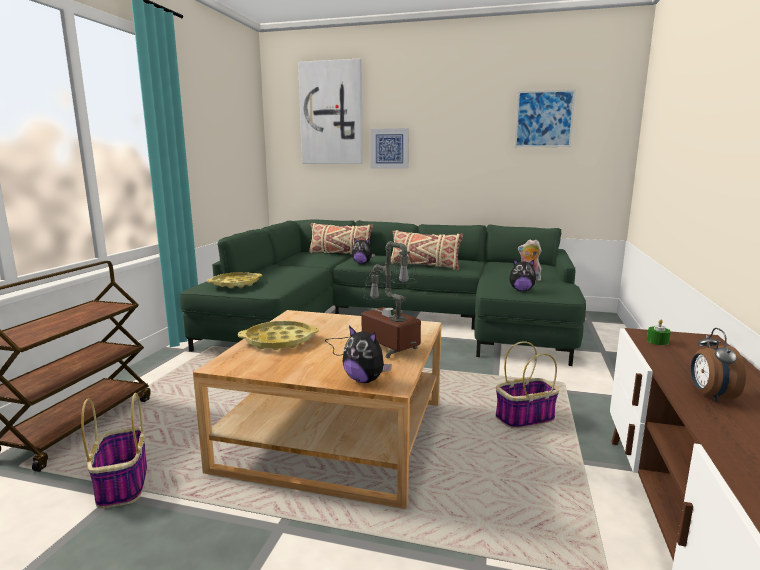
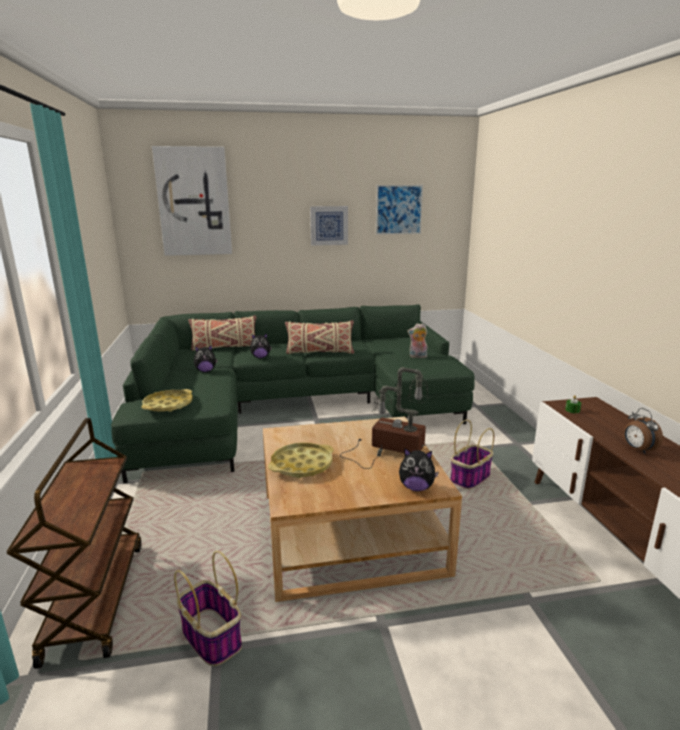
camera: 25 degrees left, 5 degrees up
picture [370,128,409,169] -> picture moved to [310,206,348,246]
plush toy [509,259,537,291] -> plush toy moved to [194,345,218,372]

